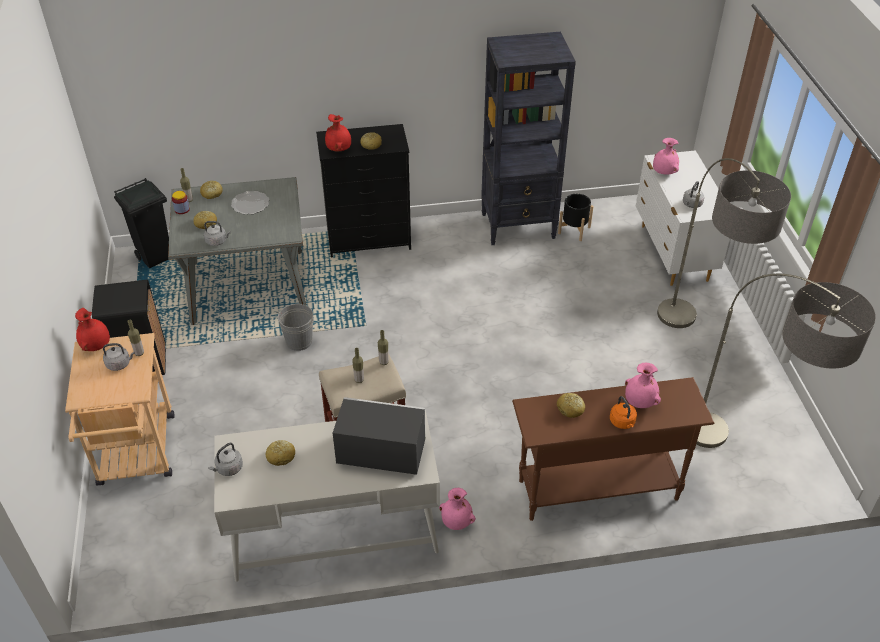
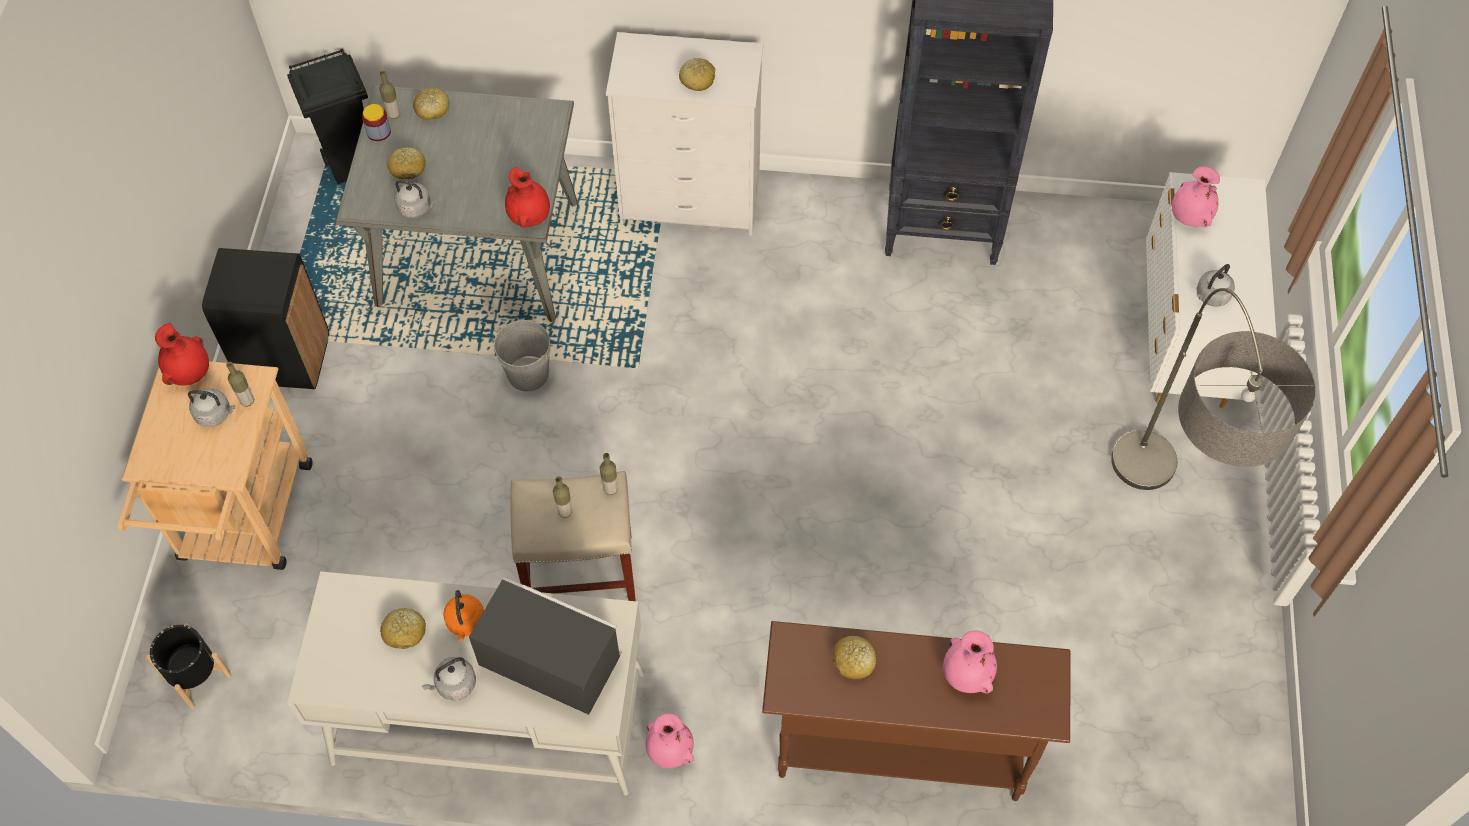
camera: 15 degrees right, 15 degrees up
grey kettle [208,443,243,476] -> grey kettle moved to [422,657,476,700]
plate [231,191,270,215] -> none
black dresser [316,124,411,258] -> white dresser [606,32,763,236]
red vase [325,114,351,151] -> red vase moved to [505,167,550,228]
black planter [558,194,594,241] -> black planter moved to [146,623,231,709]
orange kettle [610,396,637,429] -> orange kettle moved to [443,590,484,641]
floor lamp [696,274,876,448] -> none

